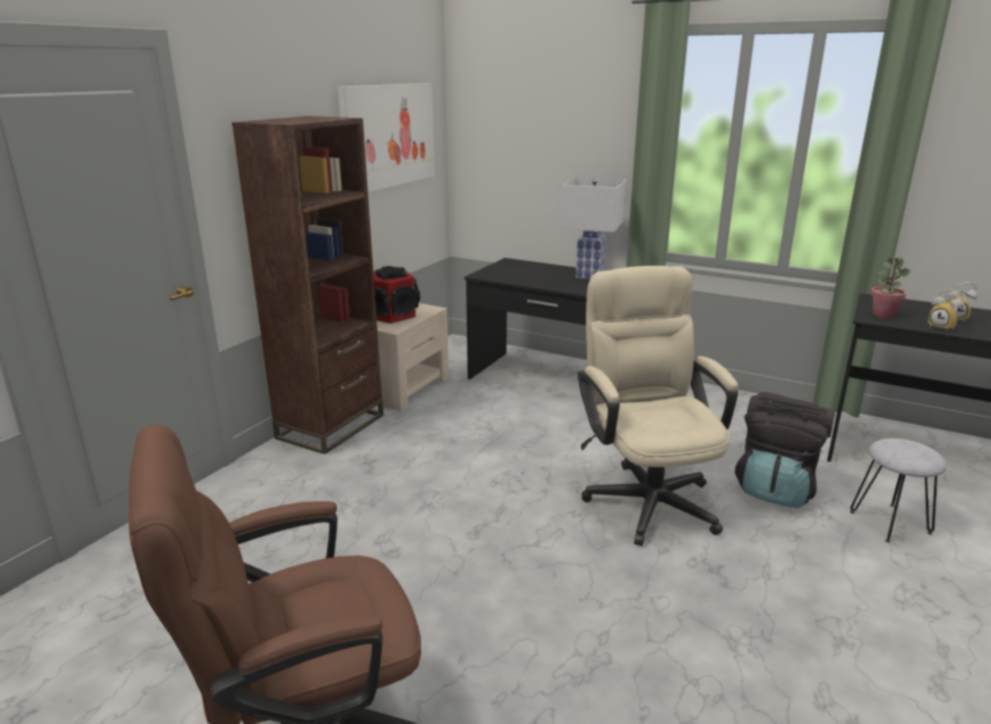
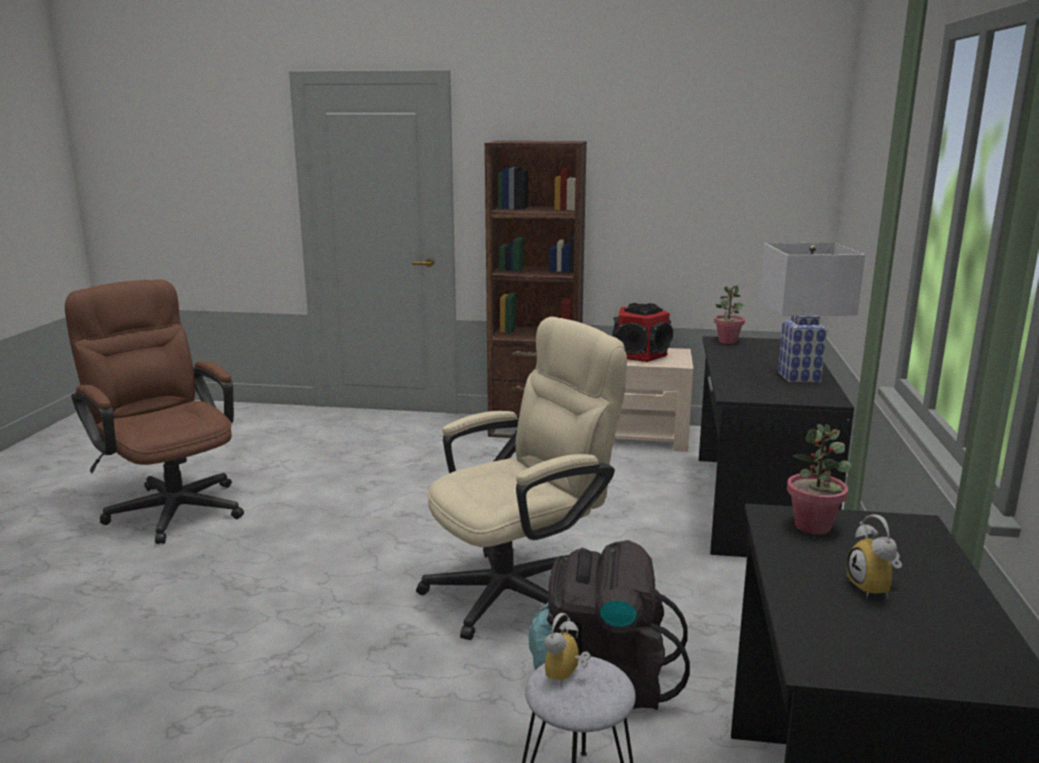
camera: 70 degrees right, 5 degrees down
picture [338,83,435,192] -> none
alarm clock [928,289,964,331] -> alarm clock moved to [544,613,591,687]
none -> potted plant [714,285,745,344]

